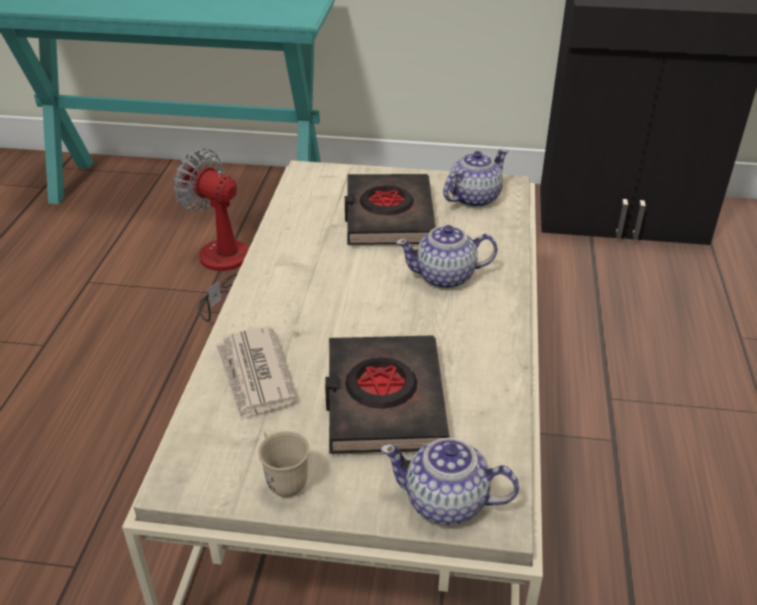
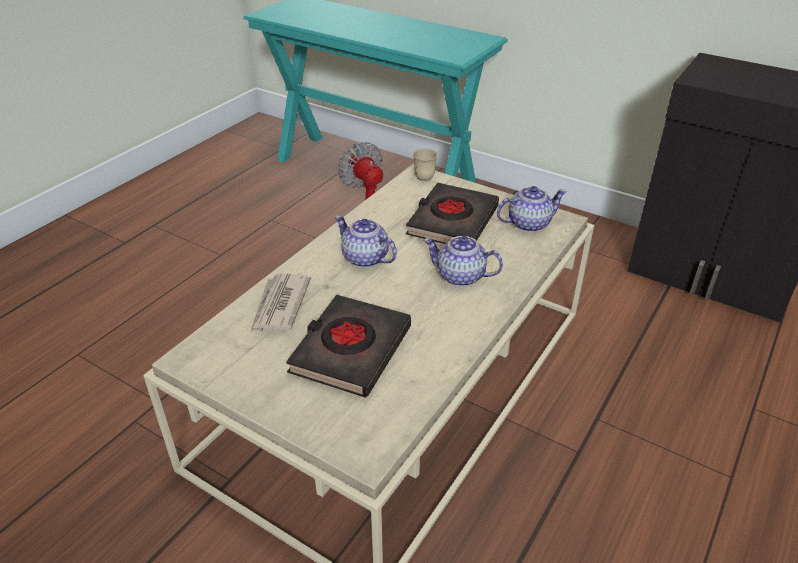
camera: 25 degrees right, 0 degrees up
beige mug [258,430,310,498] -> beige mug moved to [413,149,438,181]
teapot [380,438,519,525] -> teapot moved to [335,215,397,268]

